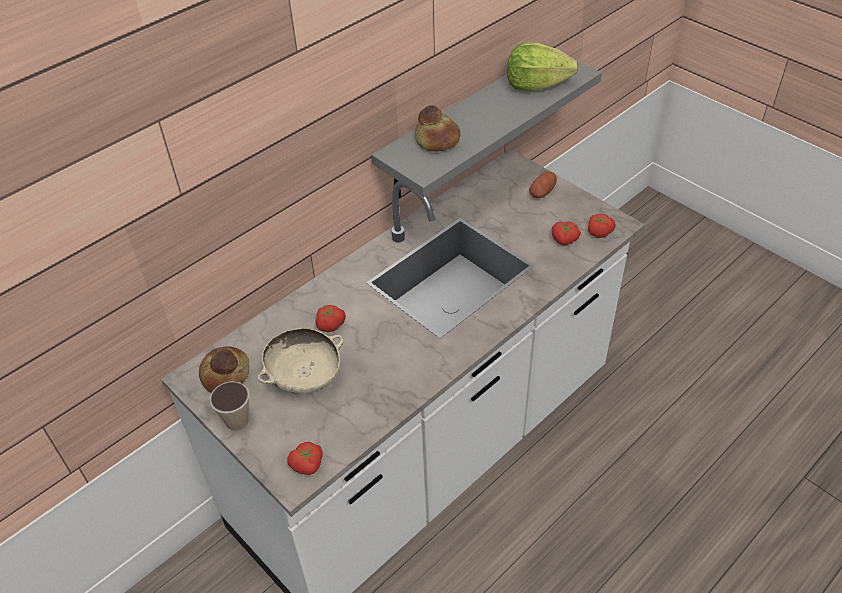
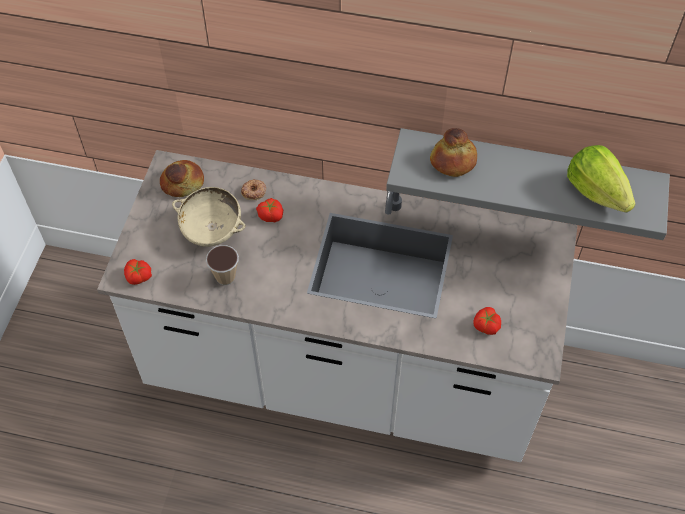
camera: 55 degrees right, 10 degrees up
cup [210,381,249,431] -> cup moved to [206,245,239,285]
potato [529,171,557,198] -> none
tomato [588,214,616,238] -> none
none -> donut [241,179,266,200]

